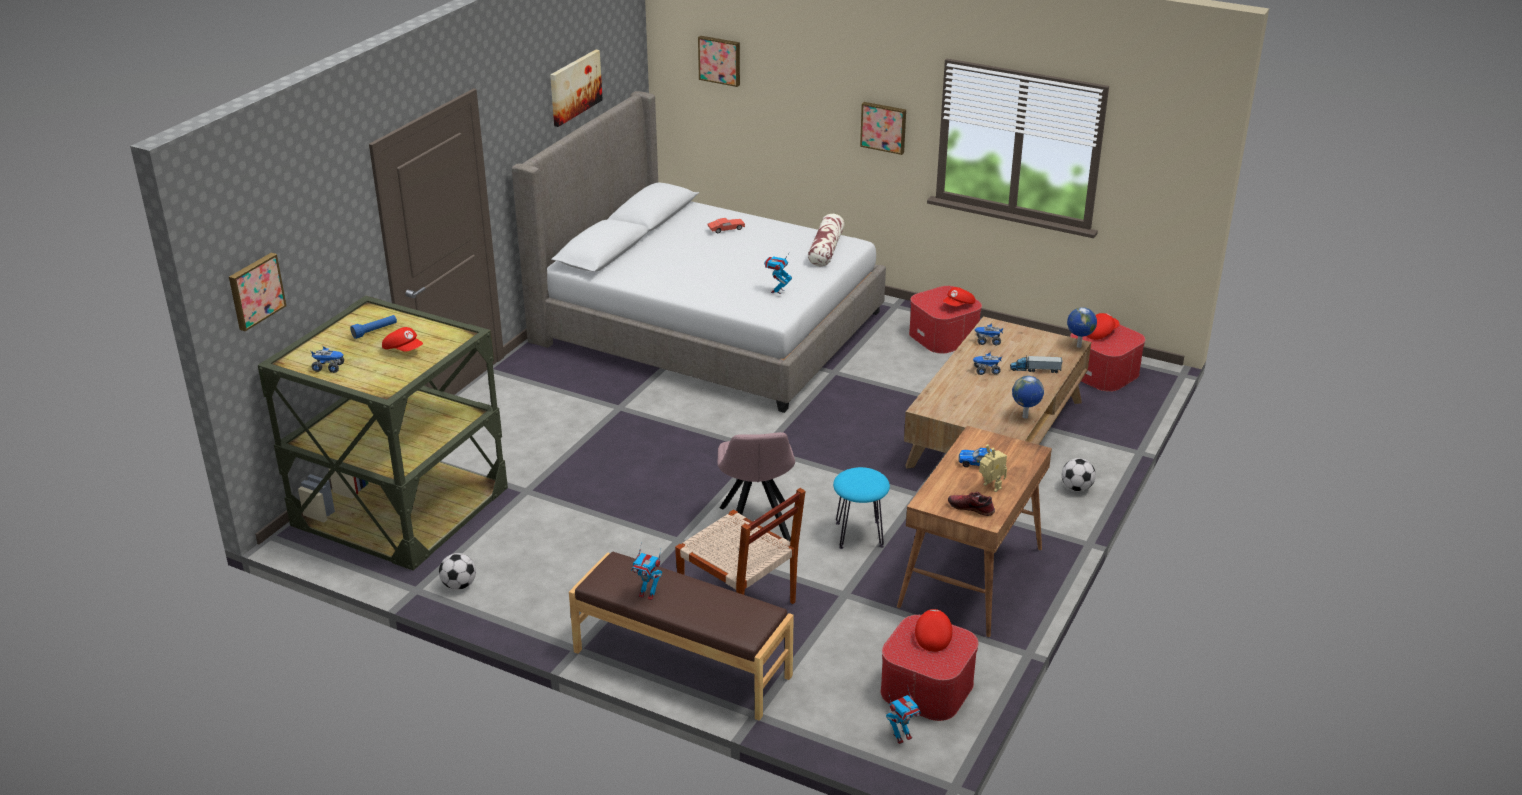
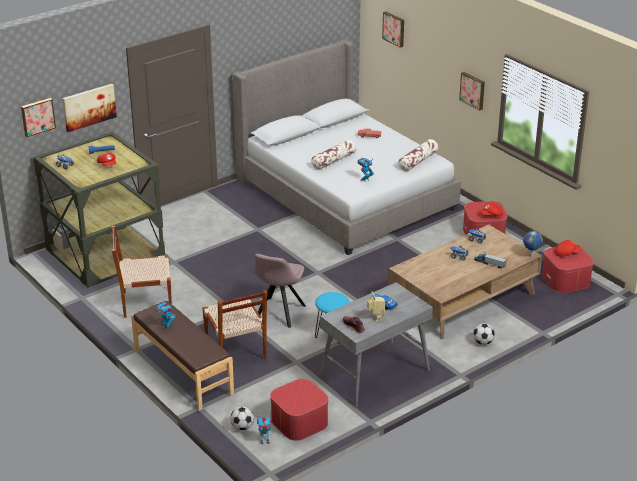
camera: 25 degrees right, 0 degrees up
football [439,553,476,590] -> football moved to [230,407,254,430]
picture [550,50,603,127] -> picture moved to [63,84,117,132]
brown desk [897,426,1052,637] -> grey desk [319,282,433,407]
red cap [915,609,953,652] -> none
globe [1012,376,1044,419] -> none
none -> chair [111,226,172,318]
none -> pillow [311,140,356,170]

